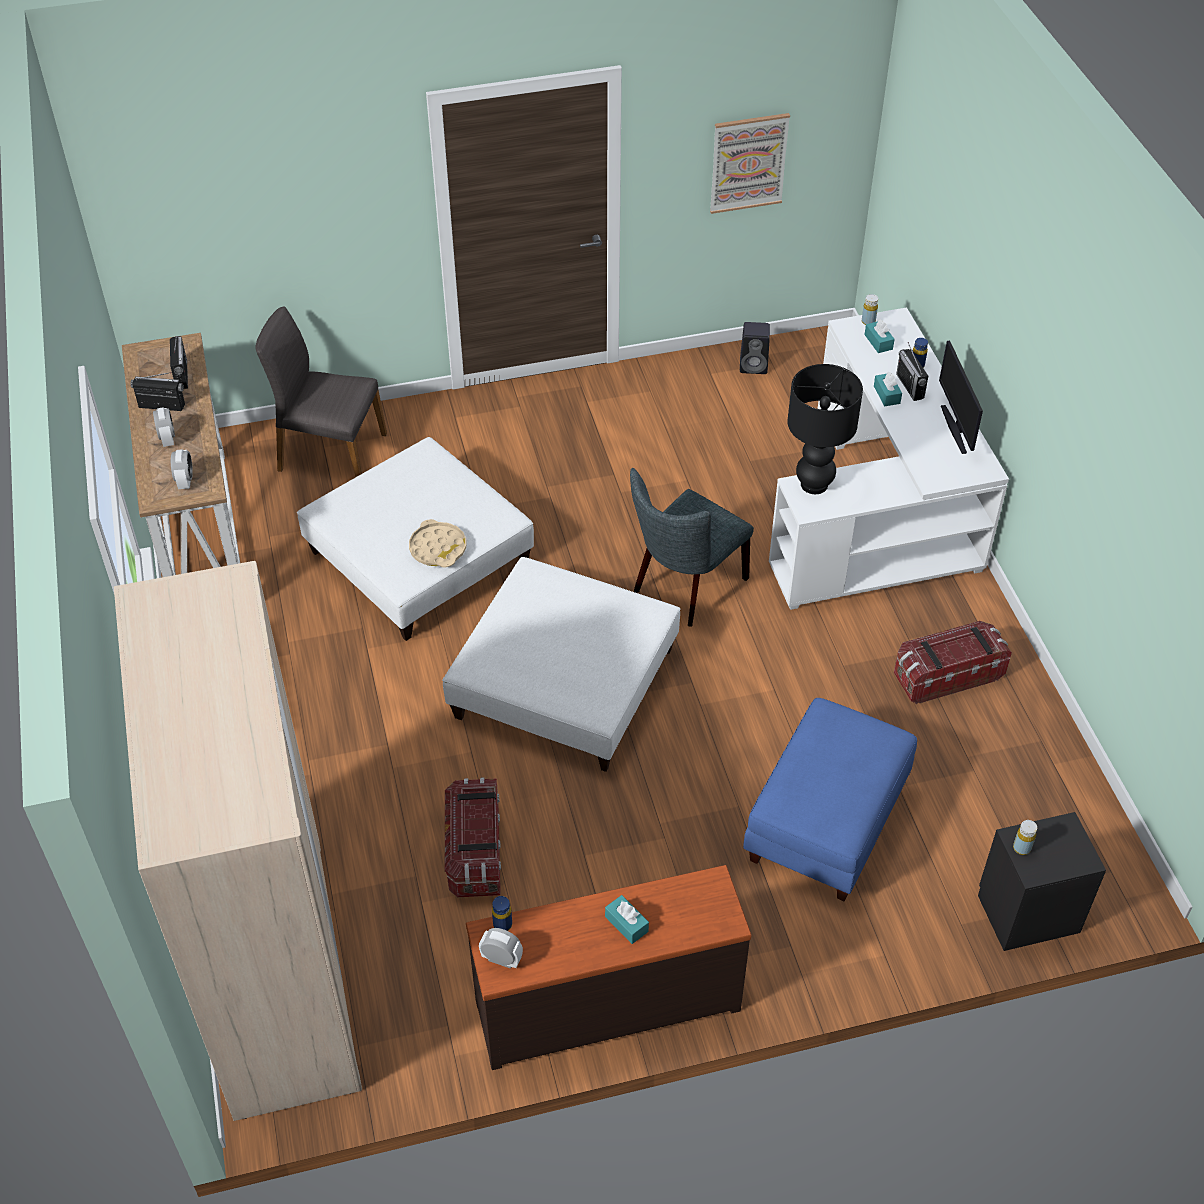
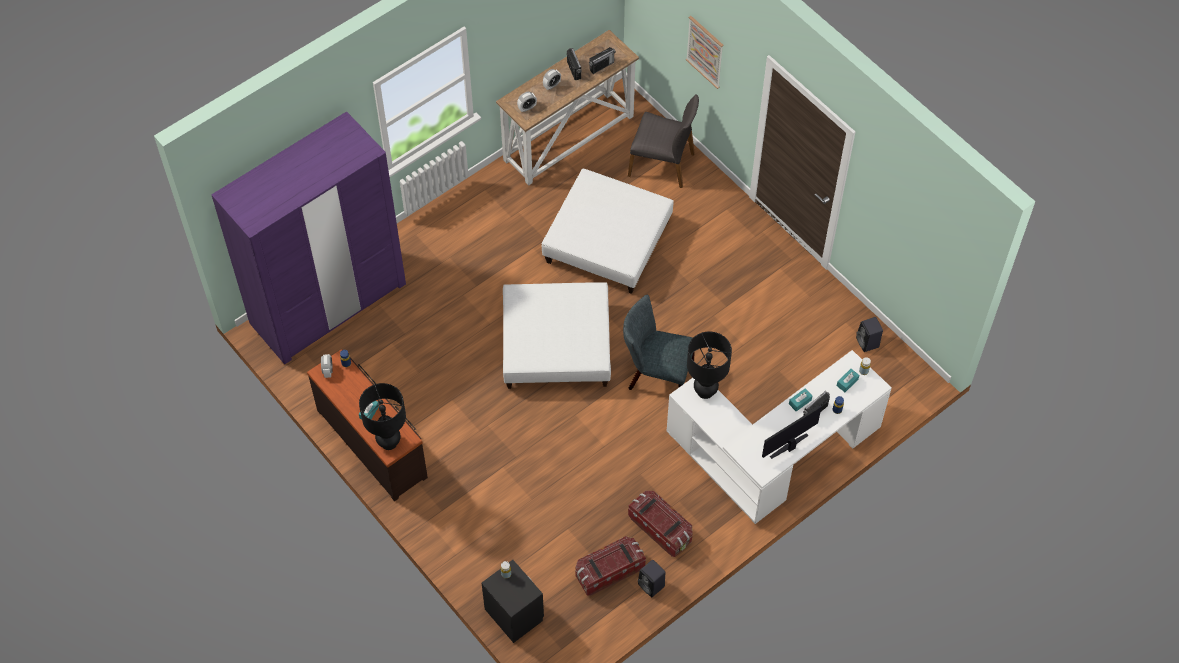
camera: 65 degrees right, 10 degrees up
beige wardrobe [114,561,362,1121] -> purple wardrobe [211,111,406,364]
grey chair [256,306,387,477] -> grey chair turned 120 degrees clockwise [628,95,699,188]
beige tray [409,519,466,568] -> none
storage box [444,777,501,897] -> storage box moved to [575,536,646,595]
picture [710,113,790,214] -> picture moved to [686,16,724,89]
blue ottoman [743,698,917,902] -> none
none -> black table lamp [359,383,406,450]
none -> black speaker [638,560,666,597]

